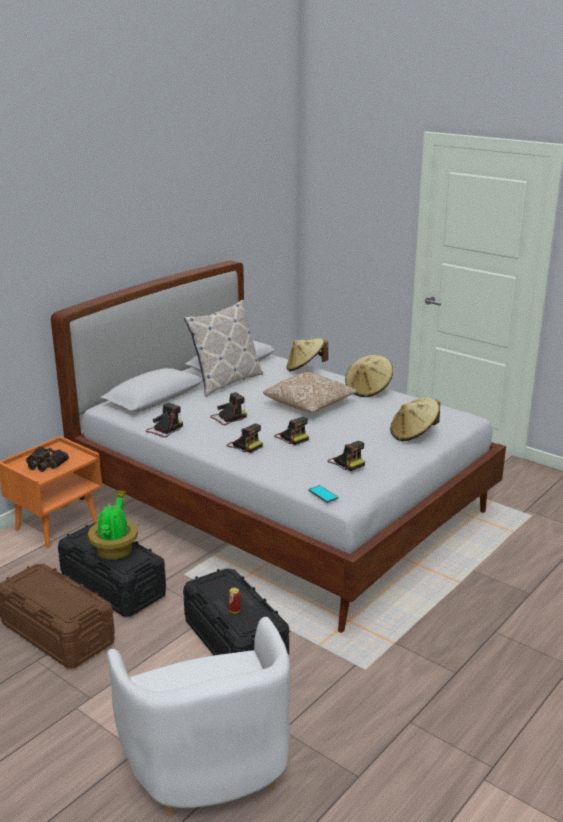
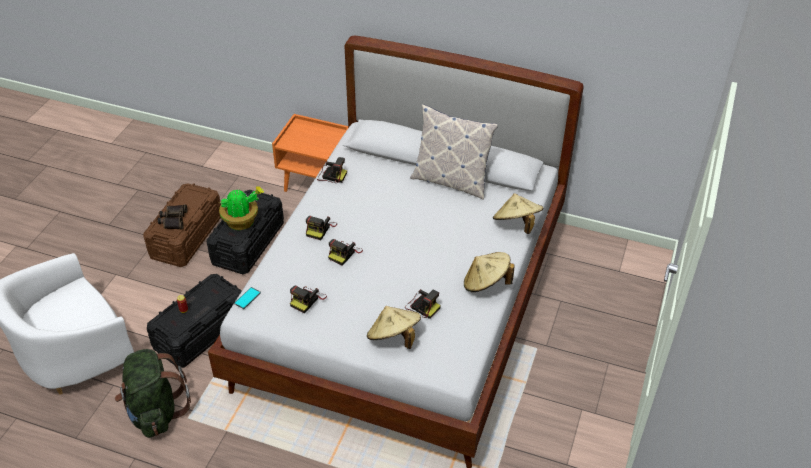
camera: 70 degrees right, 20 degrees up
binoculars [26,446,69,472] -> binoculars moved to [158,205,187,230]
camera [210,392,247,425] -> camera moved to [405,289,441,319]
pillow [263,372,358,413] -> none
none -> green backpack [115,349,191,438]

